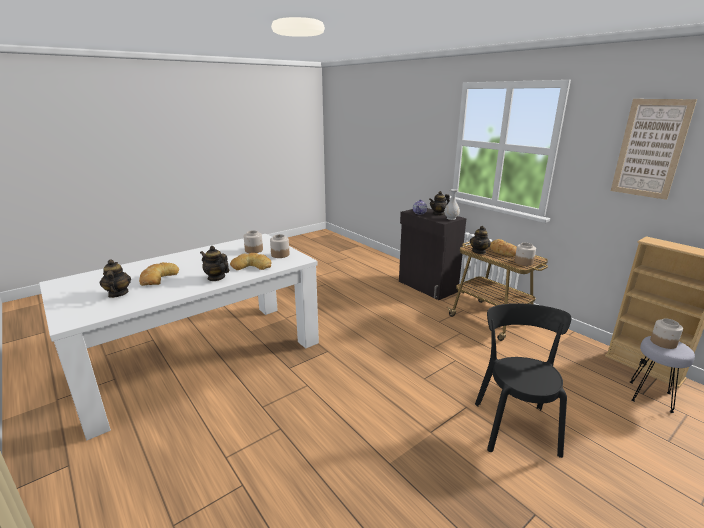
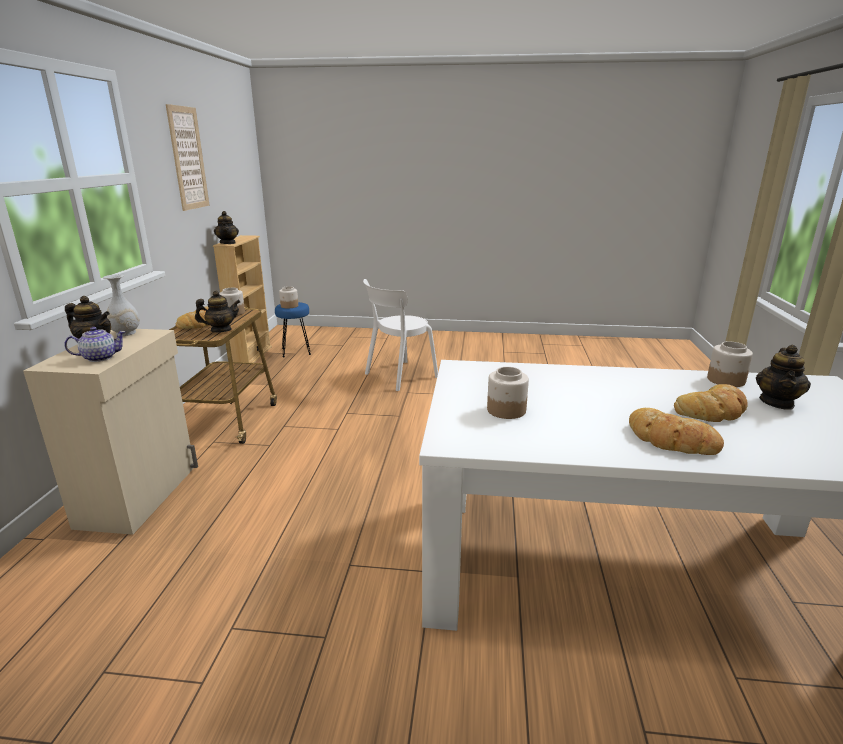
camera: 135 degrees left, 0 degrees up
teapot [200,246,229,281] -> teapot moved to [214,211,239,244]
bread [230,253,272,270] -> bread moved to [629,408,724,455]
jar [270,234,290,258] -> jar moved to [707,341,753,387]
black cabinet [399,208,466,300] -> beige cabinet [23,329,198,535]
black chair [475,303,571,458] -> white chair [363,279,438,391]
grey stool [630,336,695,413] -> blue stool [275,302,311,357]

